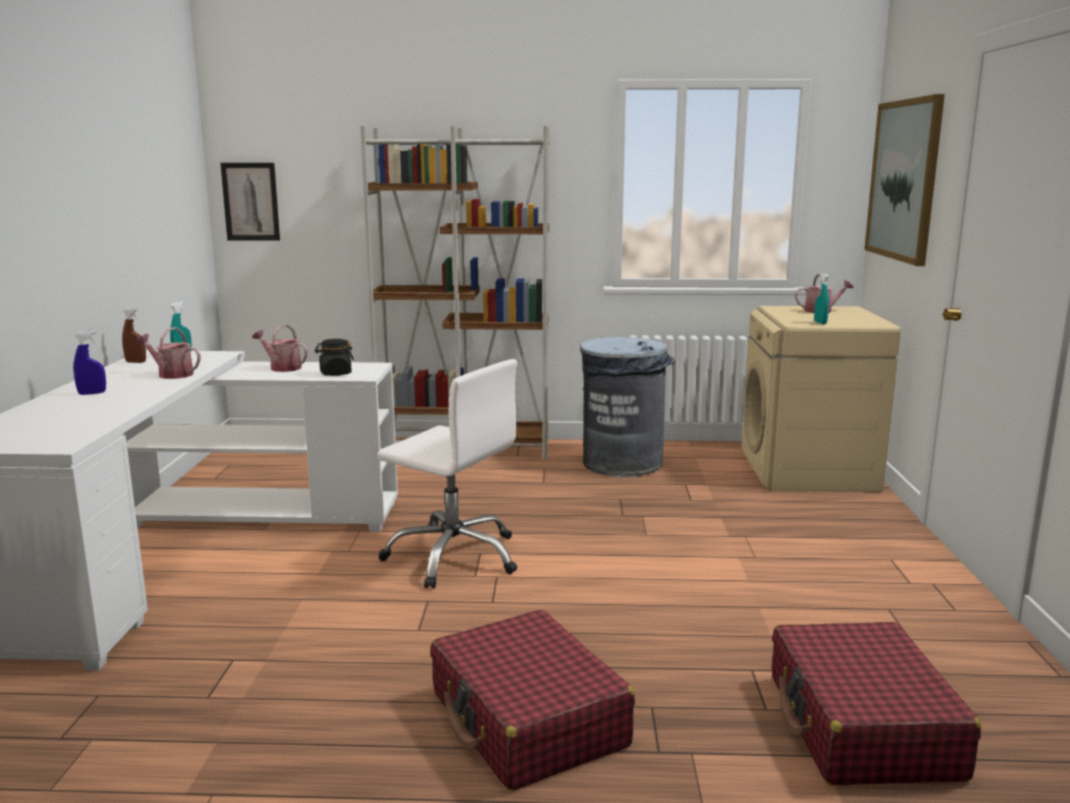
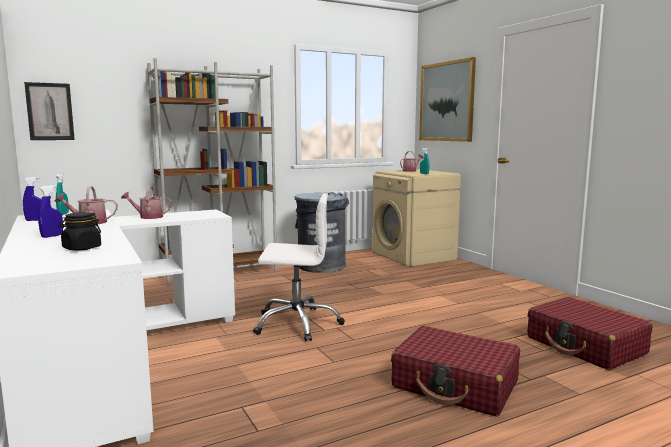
camera: 30 degrees left, 5 degrees down
brown spray bottle [122,308,146,363] -> blue spray bottle [23,177,41,221]
black jar [315,339,354,376] -> black jar moved to [58,212,101,251]

